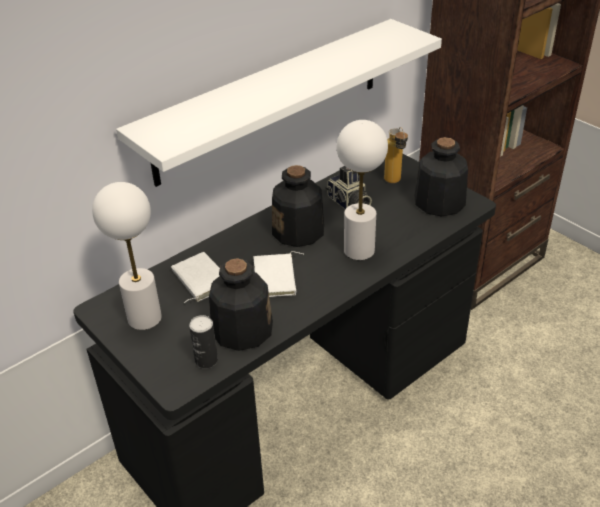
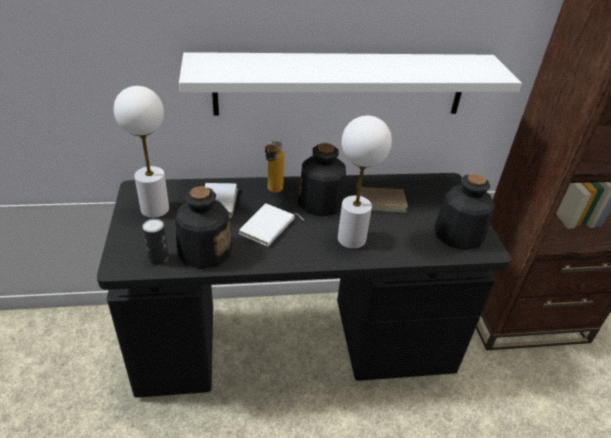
camera: 30 degrees right, 0 degrees up
camera [326,166,372,209] -> brown book [356,181,408,212]
bottle [384,127,408,183] -> bottle moved to [265,140,284,193]

